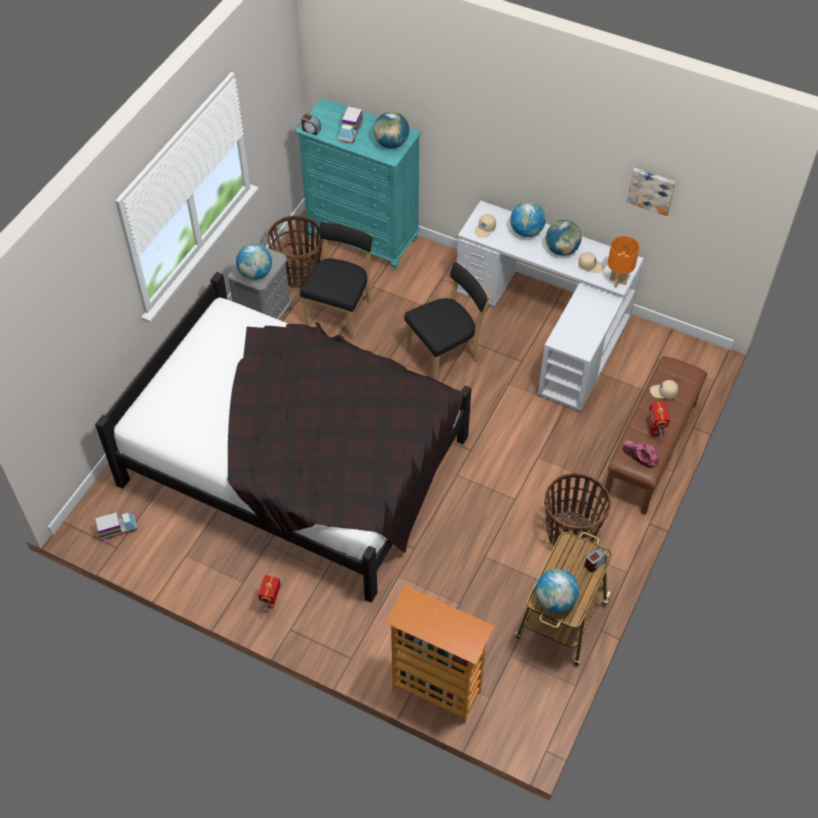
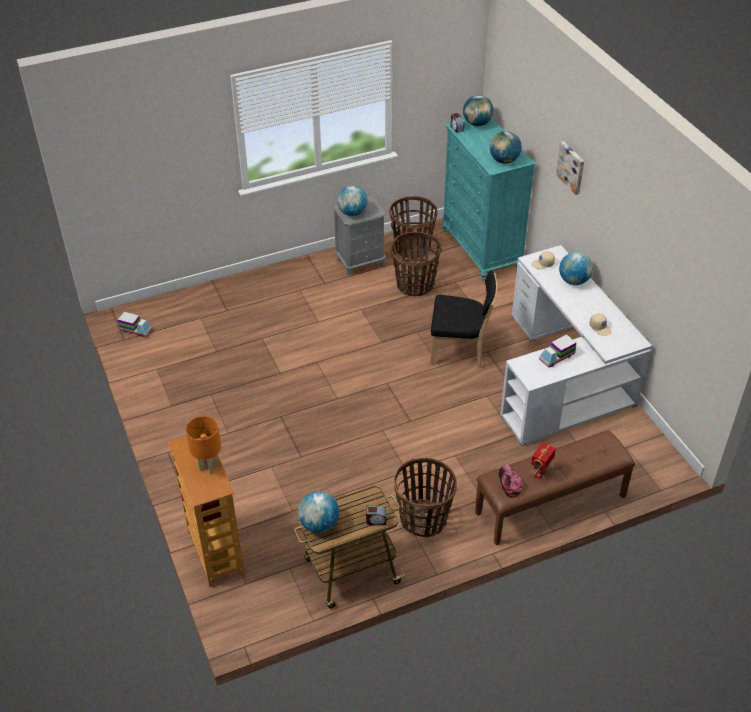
camera: 40 degrees right, 10 degrees down
black bed [95,272,471,602] -> none
toy robot [258,575,281,612] -> none
black chair [300,222,373,340] -> basket [391,232,442,296]
toy truck [338,107,363,144] -> toy truck moved to [539,334,576,367]
globe [546,220,582,256] -> globe moved to [463,95,493,126]
orange table lamp [608,236,639,288] -> orange table lamp moved to [186,416,221,475]
picture [627,168,676,216] -> picture moved to [556,141,584,195]
beige cap [650,380,678,399] -> none

